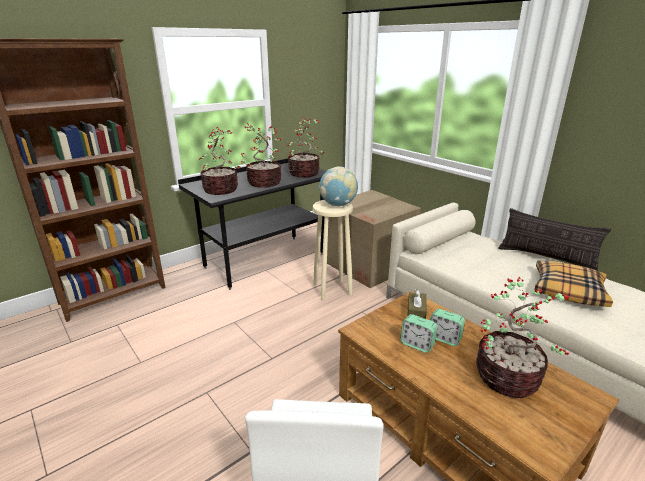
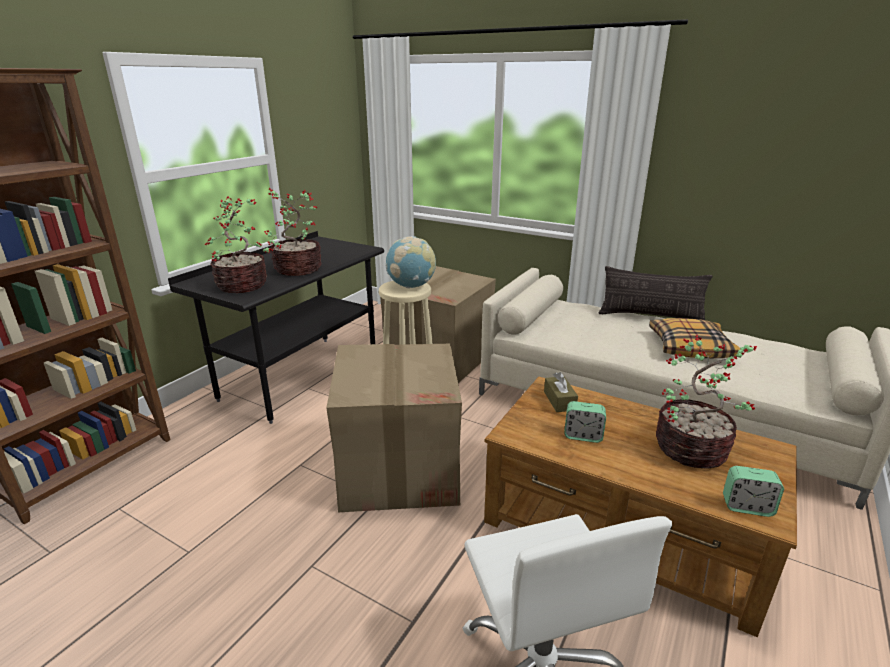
camera: 20 degrees left, 0 degrees up
potted plant [287,117,326,178] -> none
alarm clock [430,309,465,346] -> alarm clock moved to [723,466,784,517]
none -> cardboard box [326,344,462,512]

